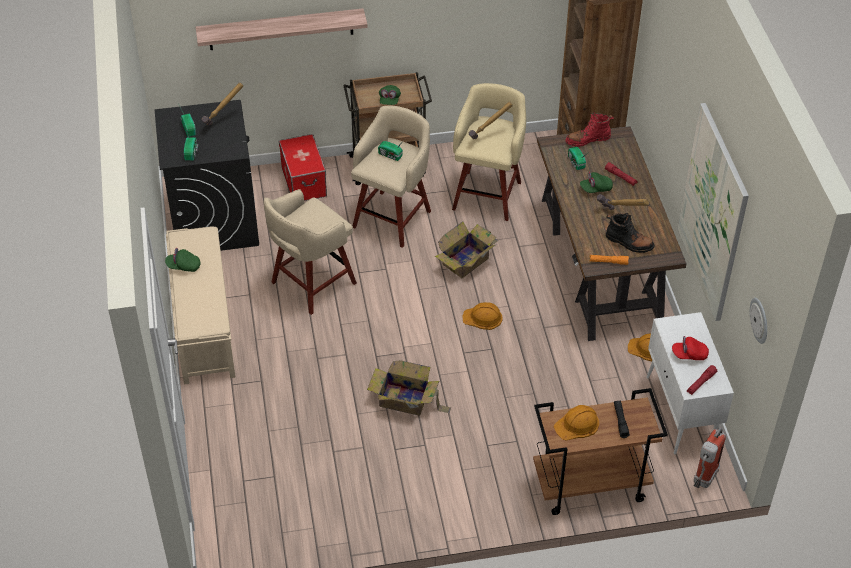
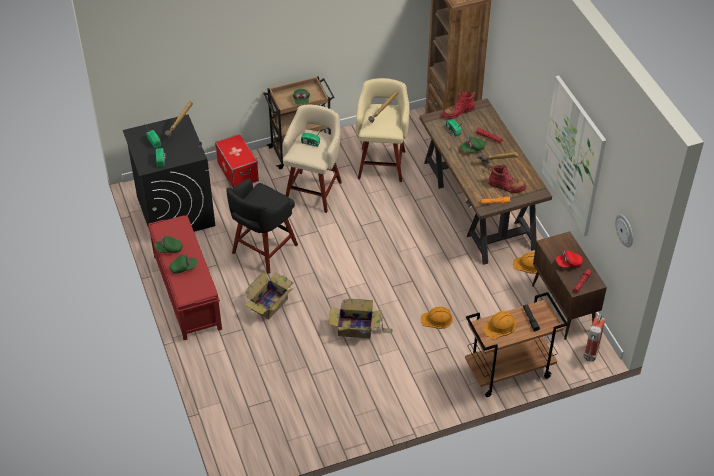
camera: 10 degrees left, 0 degrees up
beige bench [166,226,235,385] -> red bench [148,215,222,340]
shelf [196,8,368,50] -> none
beige stool [264,189,357,315] -> black stool [226,178,298,274]
cardboard box [435,221,499,278] -> cardboard box moved to [245,272,293,319]
orange hard hat [462,302,503,330] -> orange hard hat moved to [421,307,453,329]
black boot [606,213,654,253] -> red boot [488,164,526,193]
white cabinet [646,312,734,455] -> brown cabinet [532,231,607,340]
none -> green cap [170,254,197,274]

